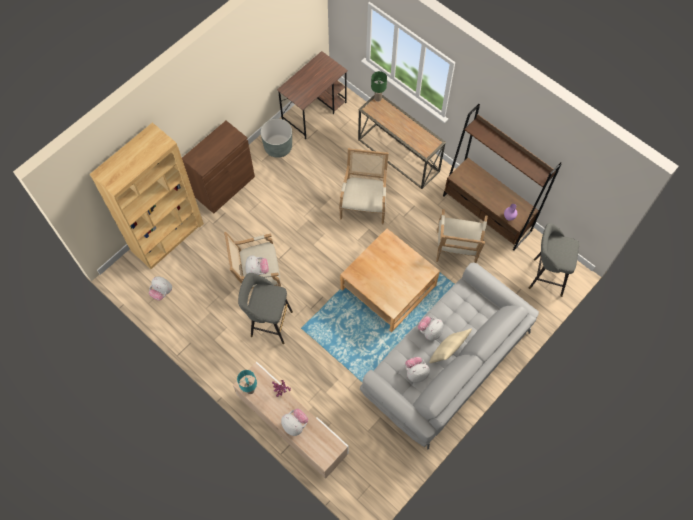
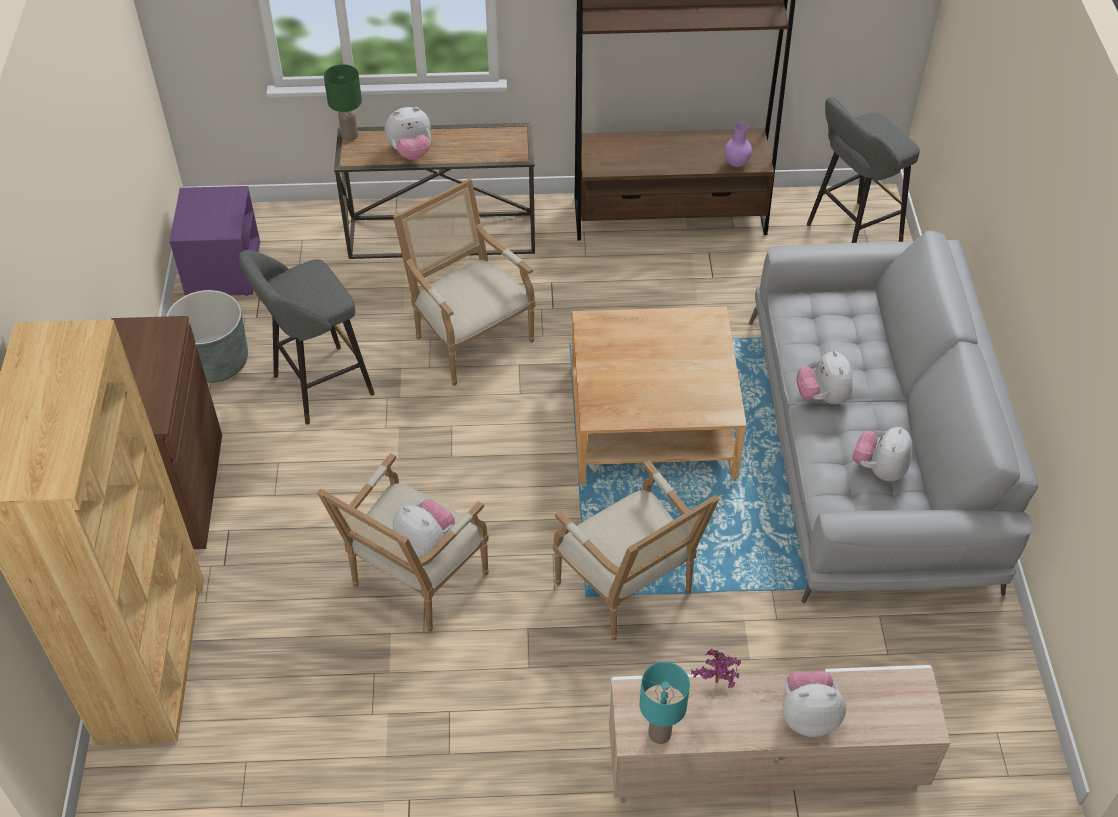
camera: 45 degrees left, 15 degrees down
plush toy [149,277,172,301] -> plush toy moved to [385,107,431,160]
grey stool [238,273,293,344] -> grey stool moved to [239,250,375,425]
brown desk [277,51,348,139] -> purple nightstand [169,186,260,296]
beige pillow [429,329,472,363] -> none
armchair [436,209,488,263] -> armchair moved to [553,460,719,640]

